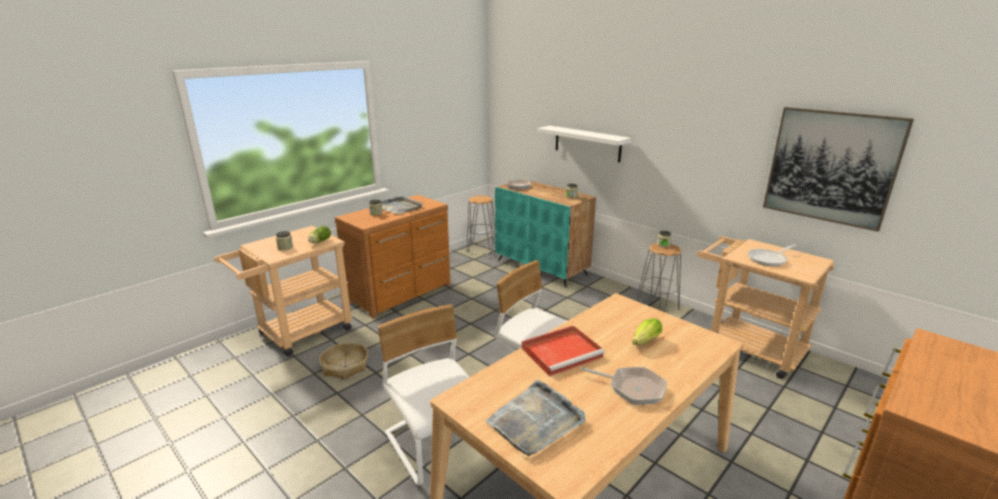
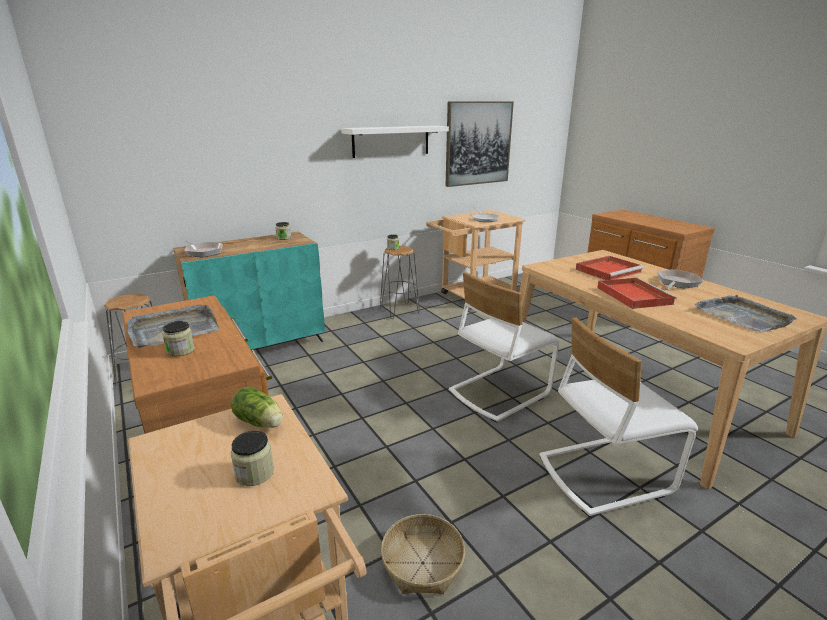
camera: 75 degrees left, 0 degrees up
white shelf [537,126,631,162] -> white shelf moved to [341,126,449,158]
lettuce [632,318,662,345] -> red tray [576,256,644,280]

